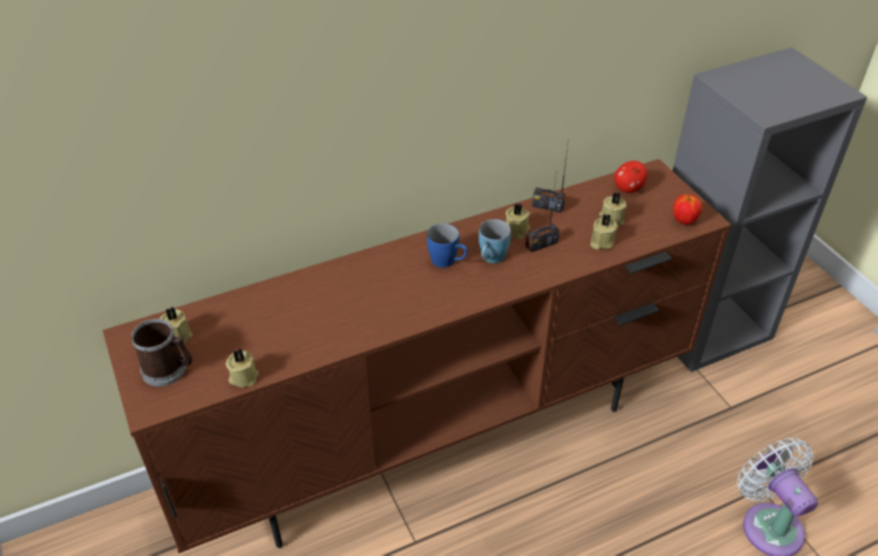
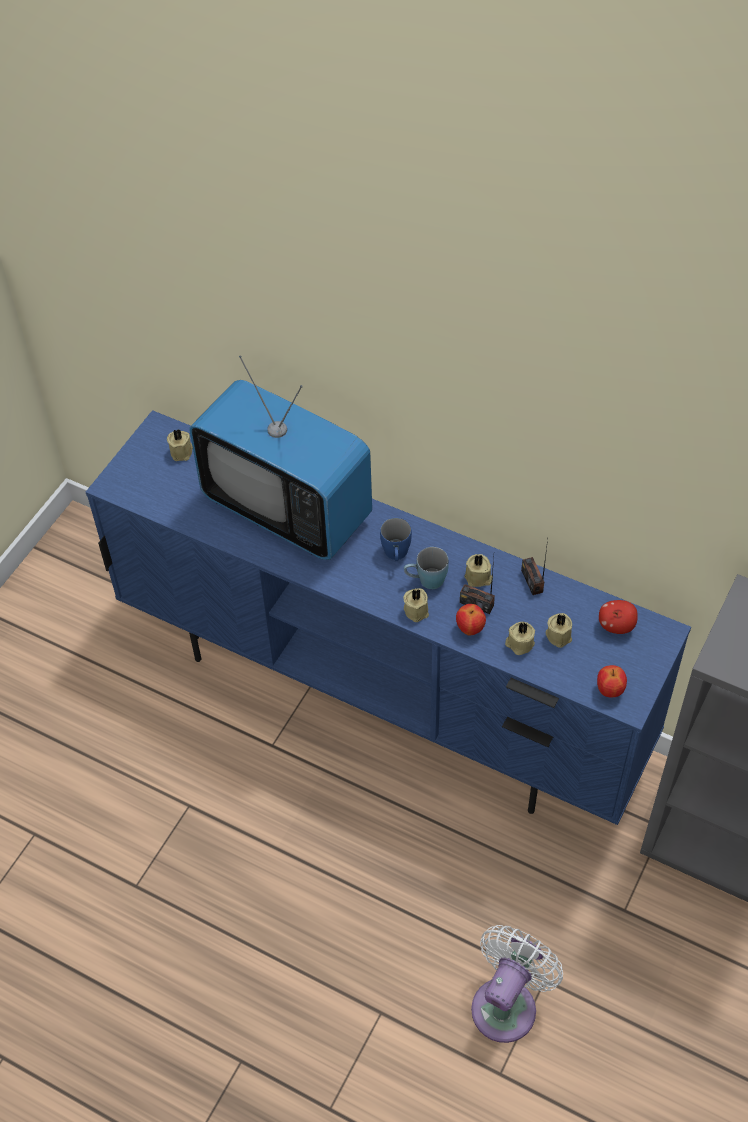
camera: 55 degrees right, 10 degrees up
brown tv stand [103,159,731,553] -> blue tv stand [86,410,691,825]
mug [131,319,193,387] -> none
beige candle [226,348,259,387] -> beige candle moved to [403,588,429,622]
none -> television [189,356,372,560]
none -> apple [456,604,486,636]

